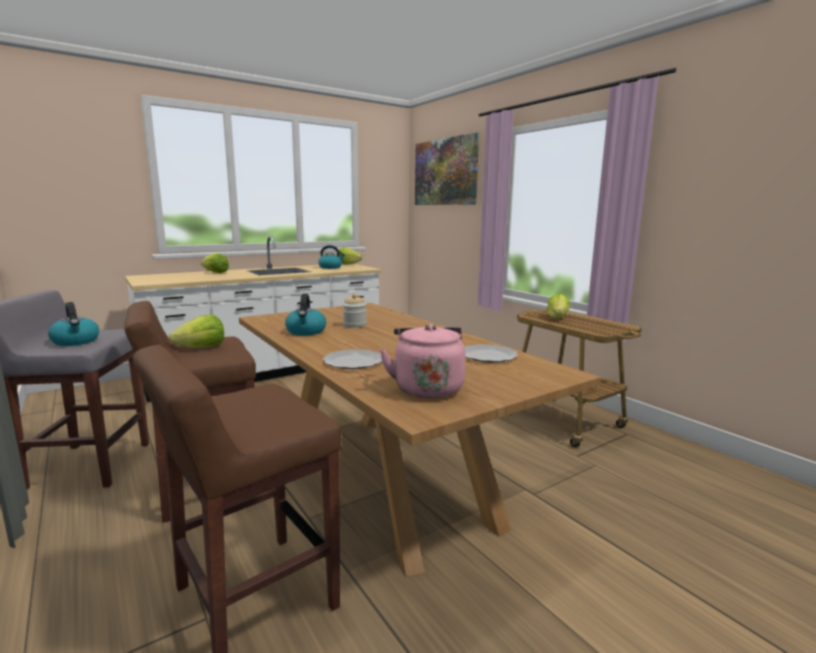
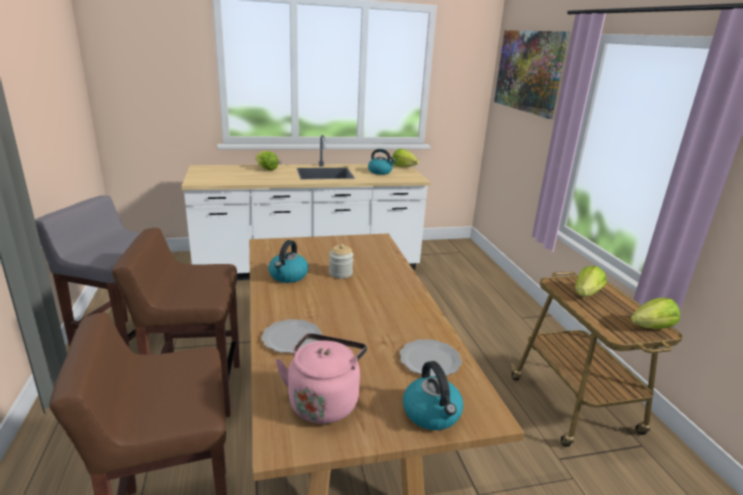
camera: 20 degrees right, 10 degrees up
kettle [48,302,99,346] -> kettle moved to [403,361,463,430]
lettuce [169,315,224,348] -> lettuce moved to [631,298,680,329]

